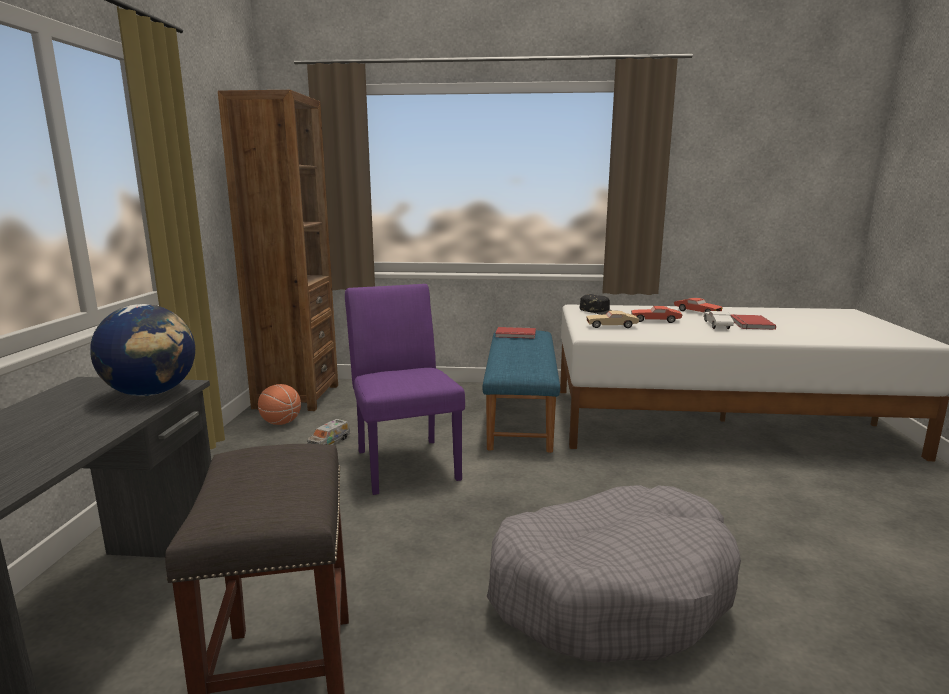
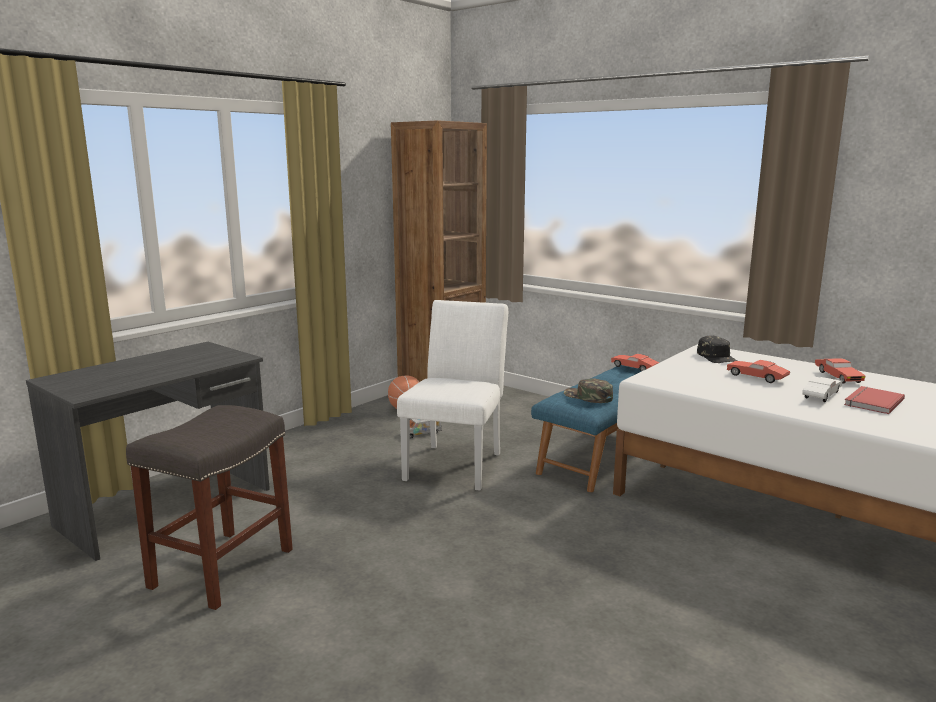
camera: 35 degrees right, 0 degrees up
globe [90,304,195,396] -> none
purple chair [345,284,465,495] -> white chair [397,300,508,491]
grey dog bed [487,485,741,663] -> none
red book [495,327,536,339] -> red toy car [611,354,659,372]
beige toy car [586,310,639,328] -> none
none -> green cap [564,378,613,403]

